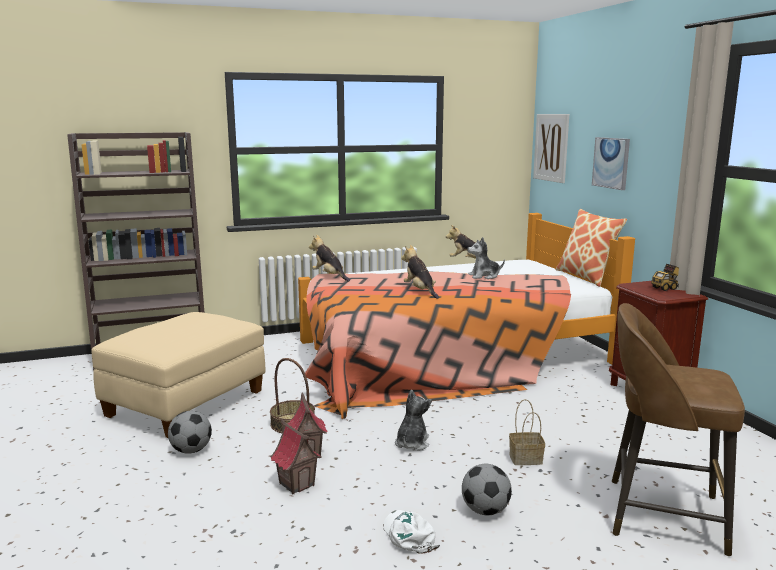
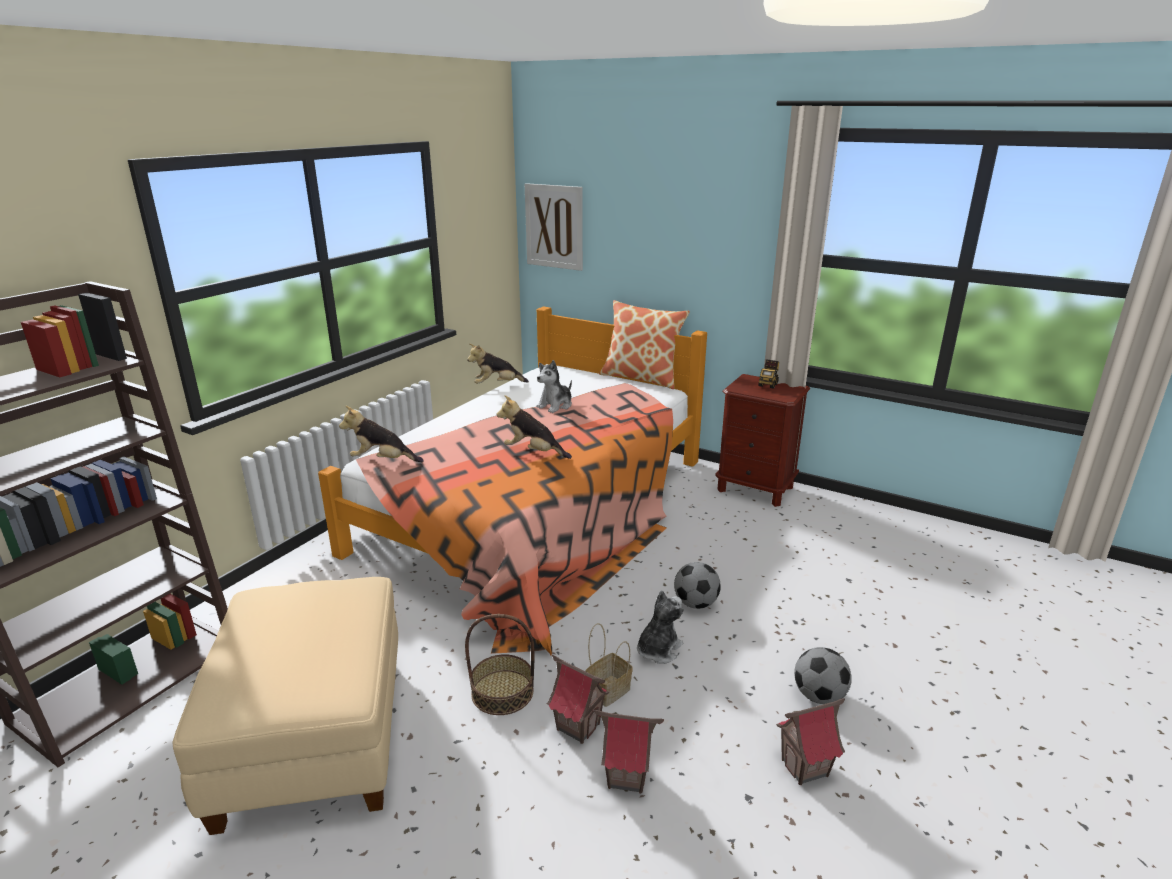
camera: 40 degrees left, 10 degrees up
football [168,411,212,454] -> football moved to [674,562,721,609]
white cap [383,510,440,554] -> toy house [776,698,845,785]
plush toy [395,390,432,451] -> plush toy turned 60 degrees clockwise [637,590,684,664]
basket [509,399,545,465] -> basket moved to [586,623,633,707]
picture [592,137,630,190] -> none
brown stool [612,303,745,556] -> none

